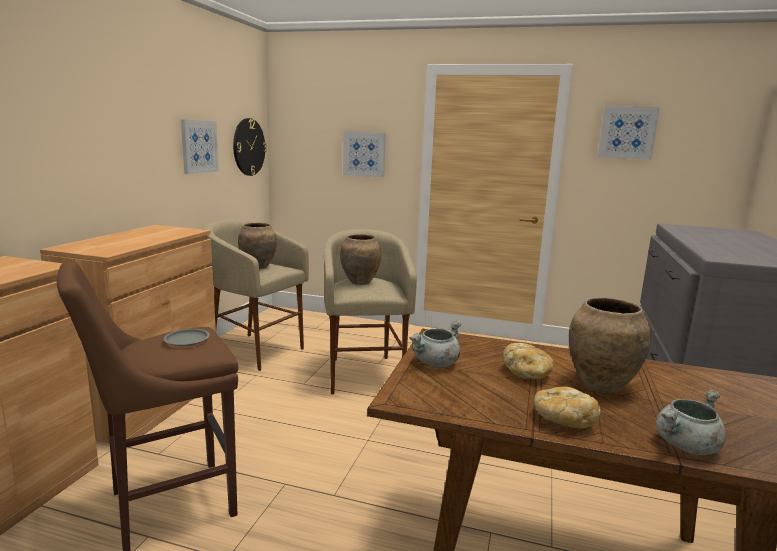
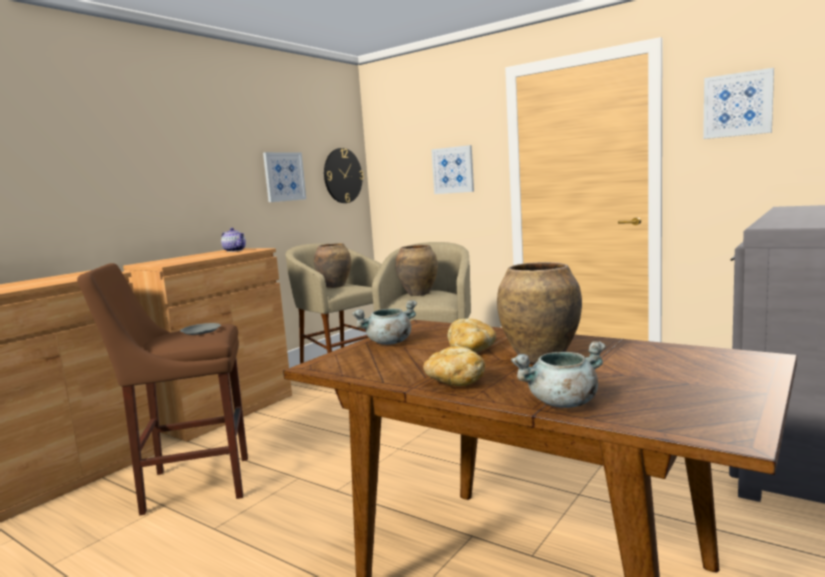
camera: 20 degrees right, 5 degrees down
none -> teapot [221,228,246,252]

